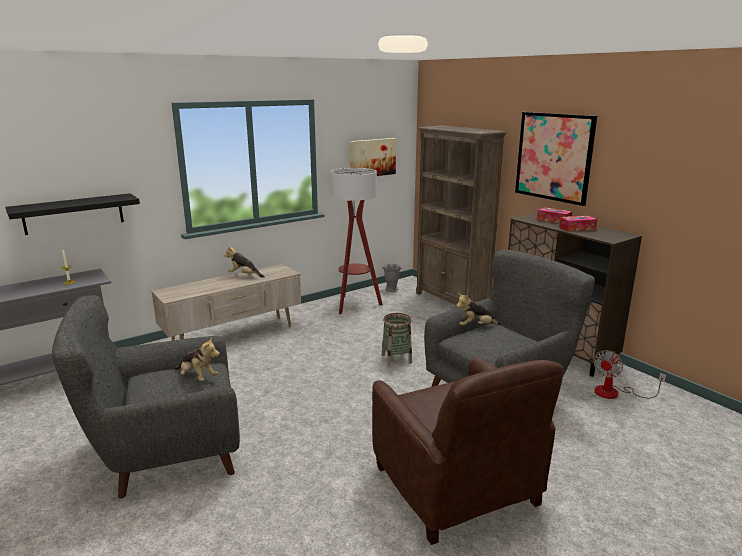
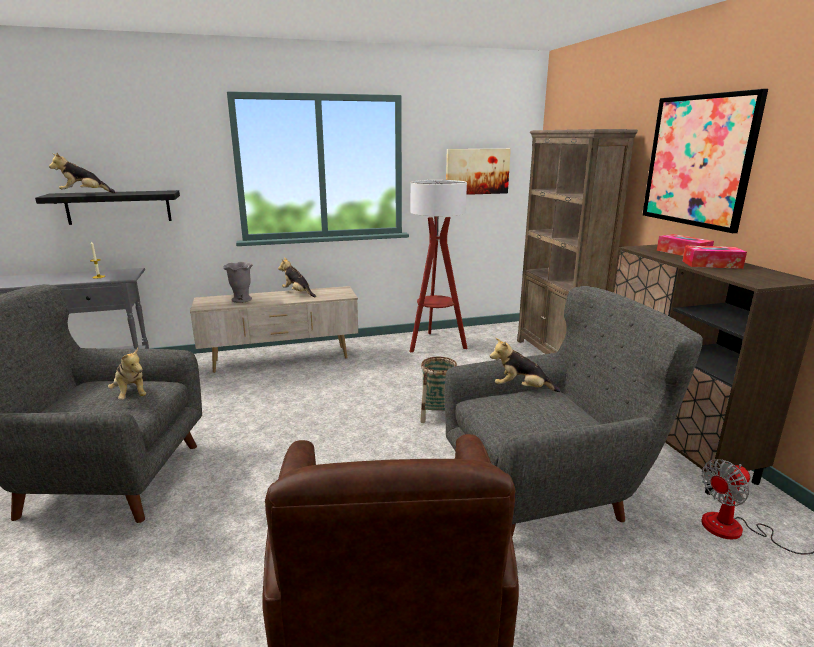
camera: 20 degrees right, 0 degrees up
grey vase [382,263,402,292] -> grey vase moved to [223,262,253,303]
none -> plush toy [49,153,116,193]

